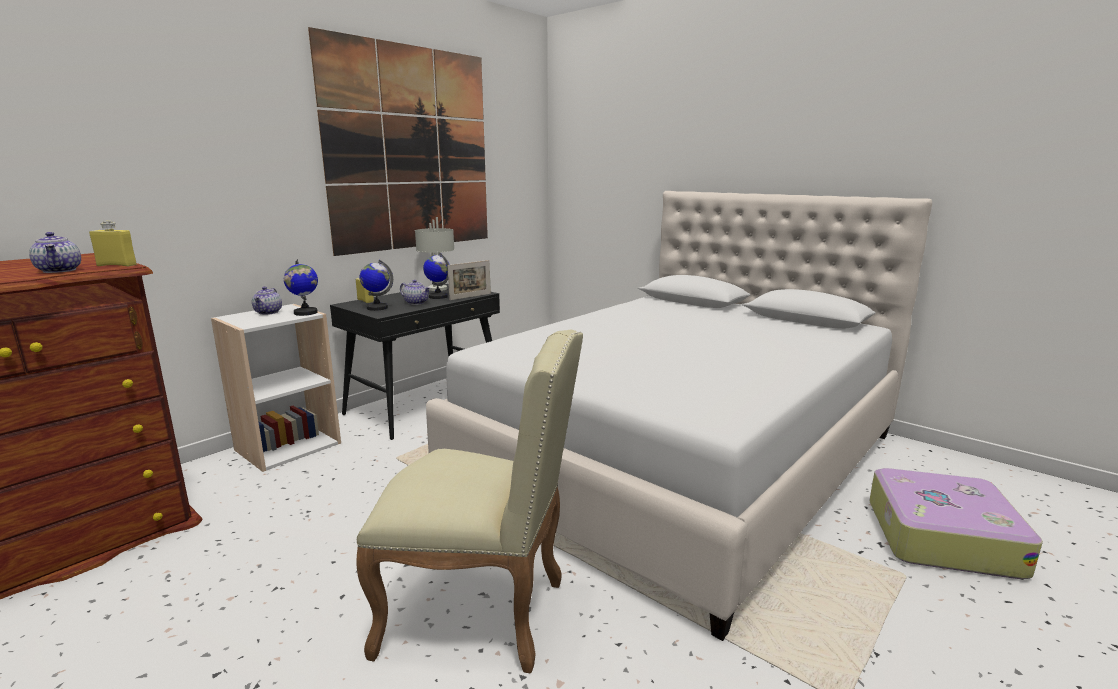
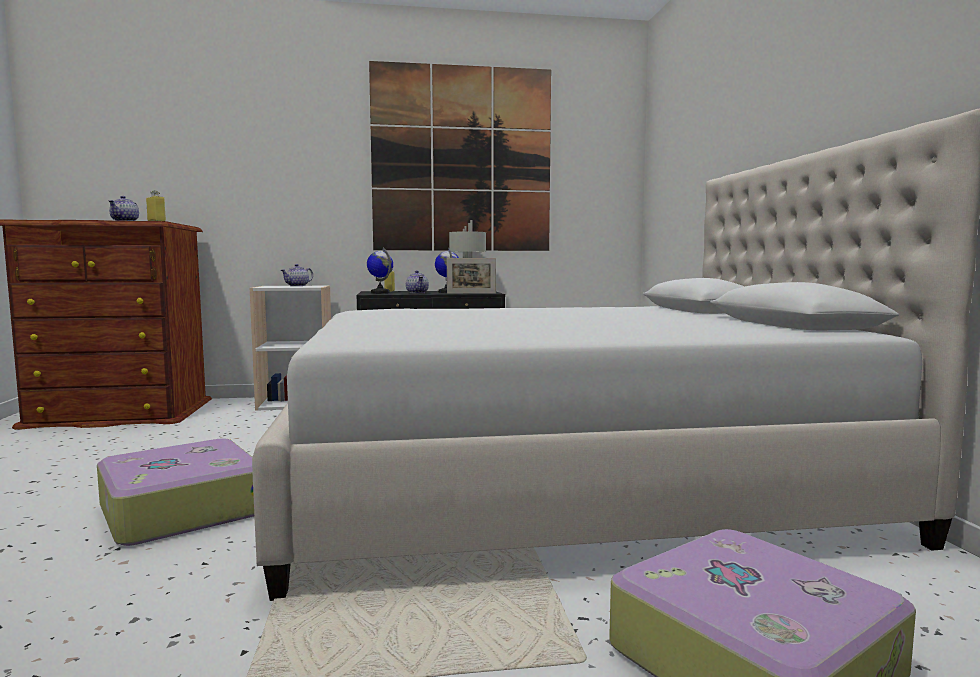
camera: 40 degrees right, 10 degrees down
globe [284,259,318,316] -> none
beige chair [357,329,583,673] -> suitcase [97,438,254,546]

